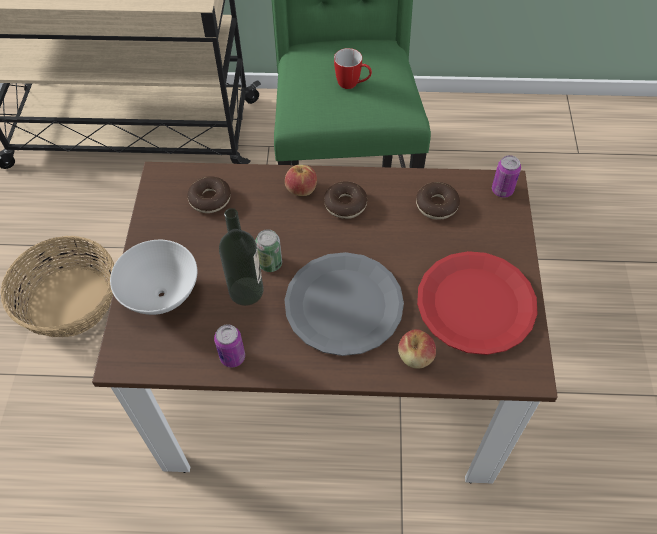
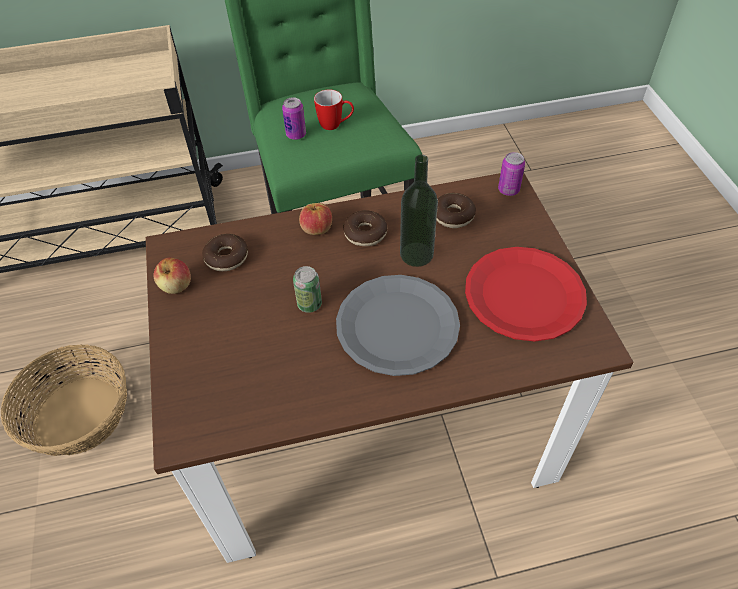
camera: 15 degrees left, 5 degrees down
white bowl [110,240,197,315] -> none
can [214,324,245,368] -> can moved to [282,97,306,140]
bottle [219,208,264,306] -> bottle moved to [400,155,438,267]
apple [398,329,436,369] -> apple moved to [154,258,191,294]

